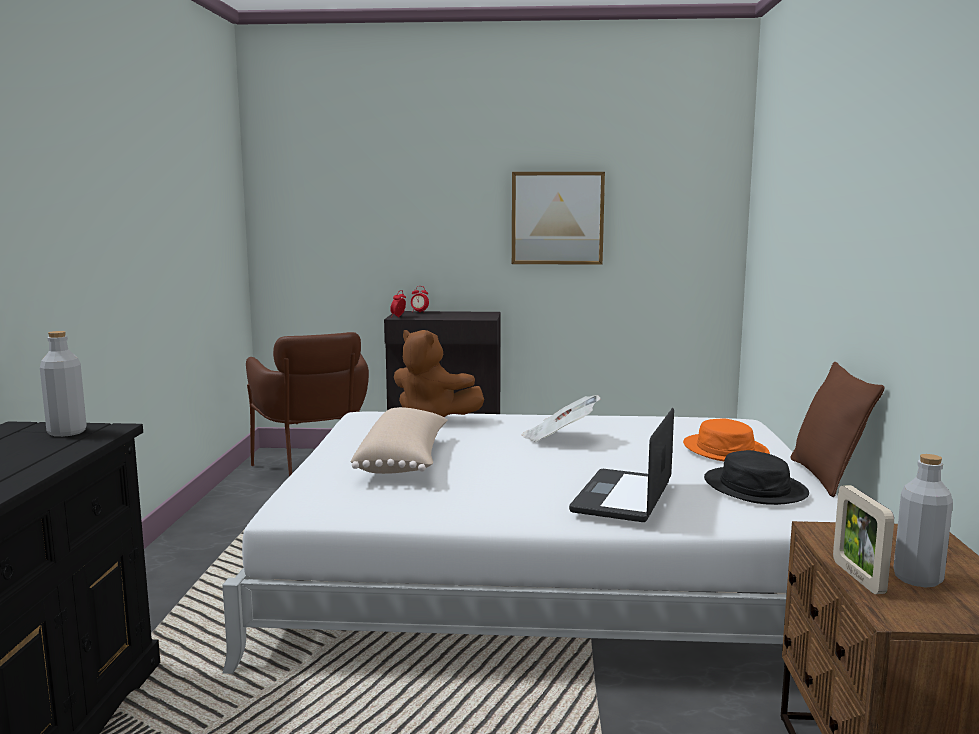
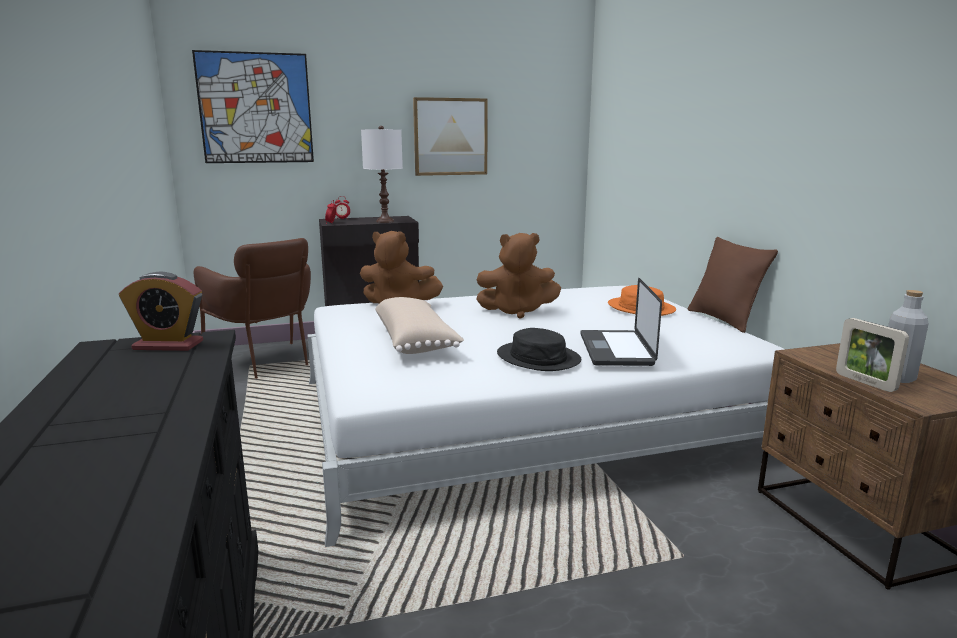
camera: 20 degrees left, 5 degrees up
grey bottle [40,331,87,437] -> alarm clock [119,272,203,351]
newspaper [522,395,600,442] -> brown plush toy [476,233,561,319]
black hat [704,450,809,505] -> black hat moved to [497,328,581,371]
none -> picture [192,50,314,163]
none -> white table lamp [361,126,403,223]

